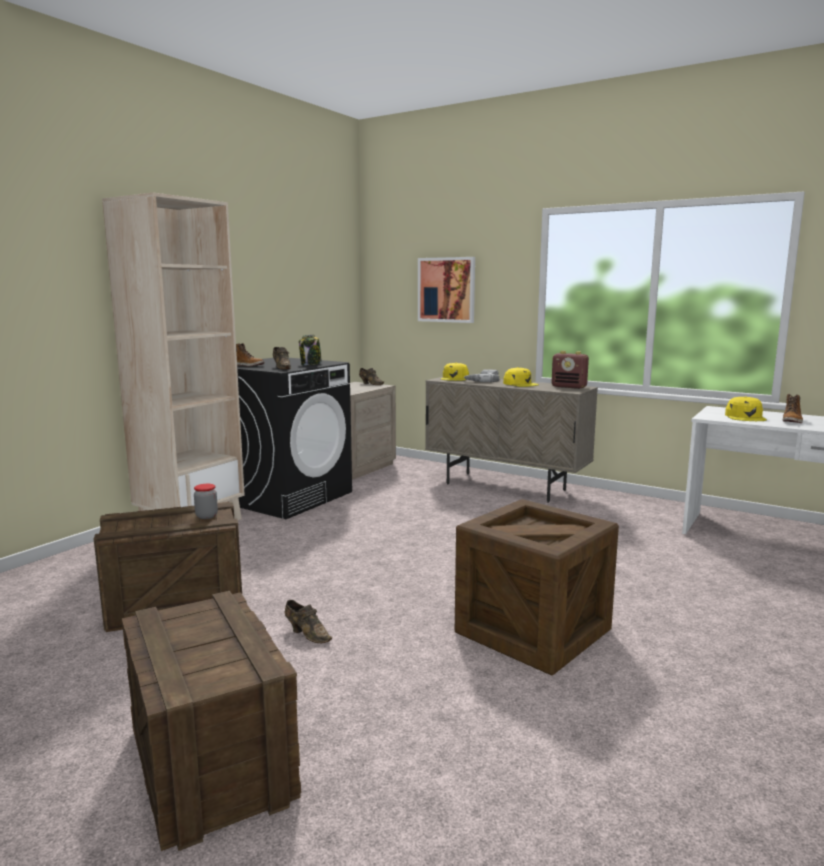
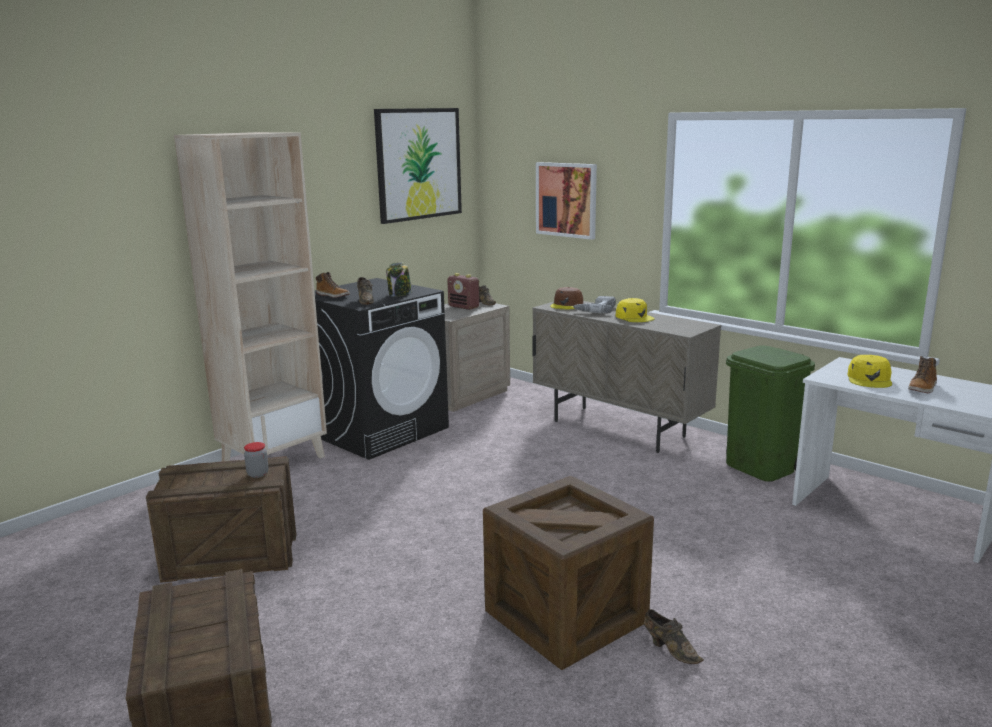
camera: 10 degrees right, 5 degrees up
brown shoe [284,600,332,643] -> brown shoe moved to [644,609,704,664]
yellow cap [441,363,469,381] -> brown cap [550,287,583,309]
radio [551,351,589,389] -> radio moved to [447,273,479,310]
none -> picture [374,108,462,224]
none -> green trash can [726,346,815,482]

